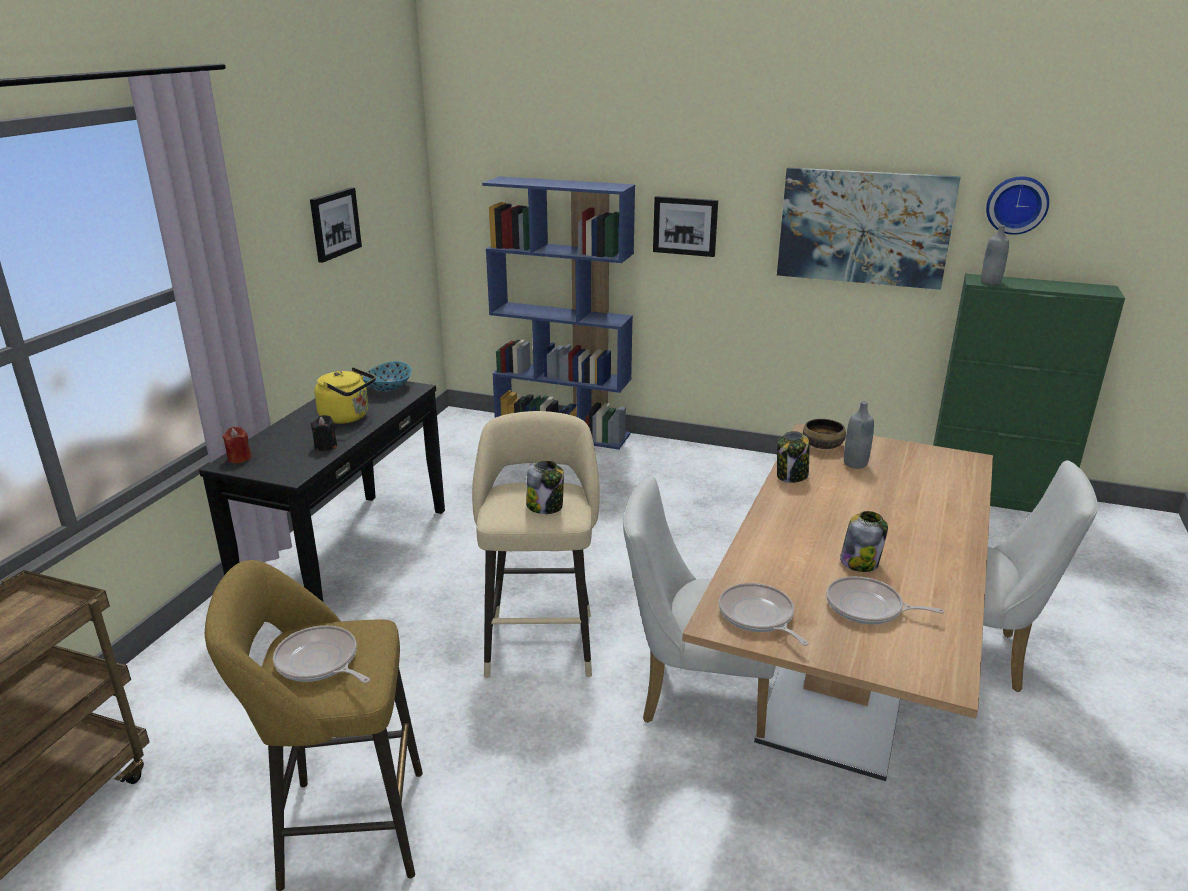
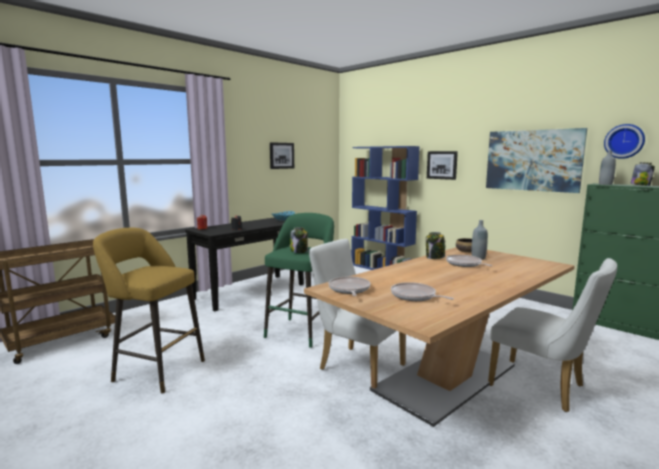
camera: 25 degrees right, 15 degrees down
frying pan [273,625,370,683] -> frying pan moved to [446,255,492,267]
yellow kettle [314,367,375,424] -> none
beige stool [472,411,600,678] -> green stool [264,213,334,348]
jar [840,511,888,572] -> jar moved to [630,162,655,186]

